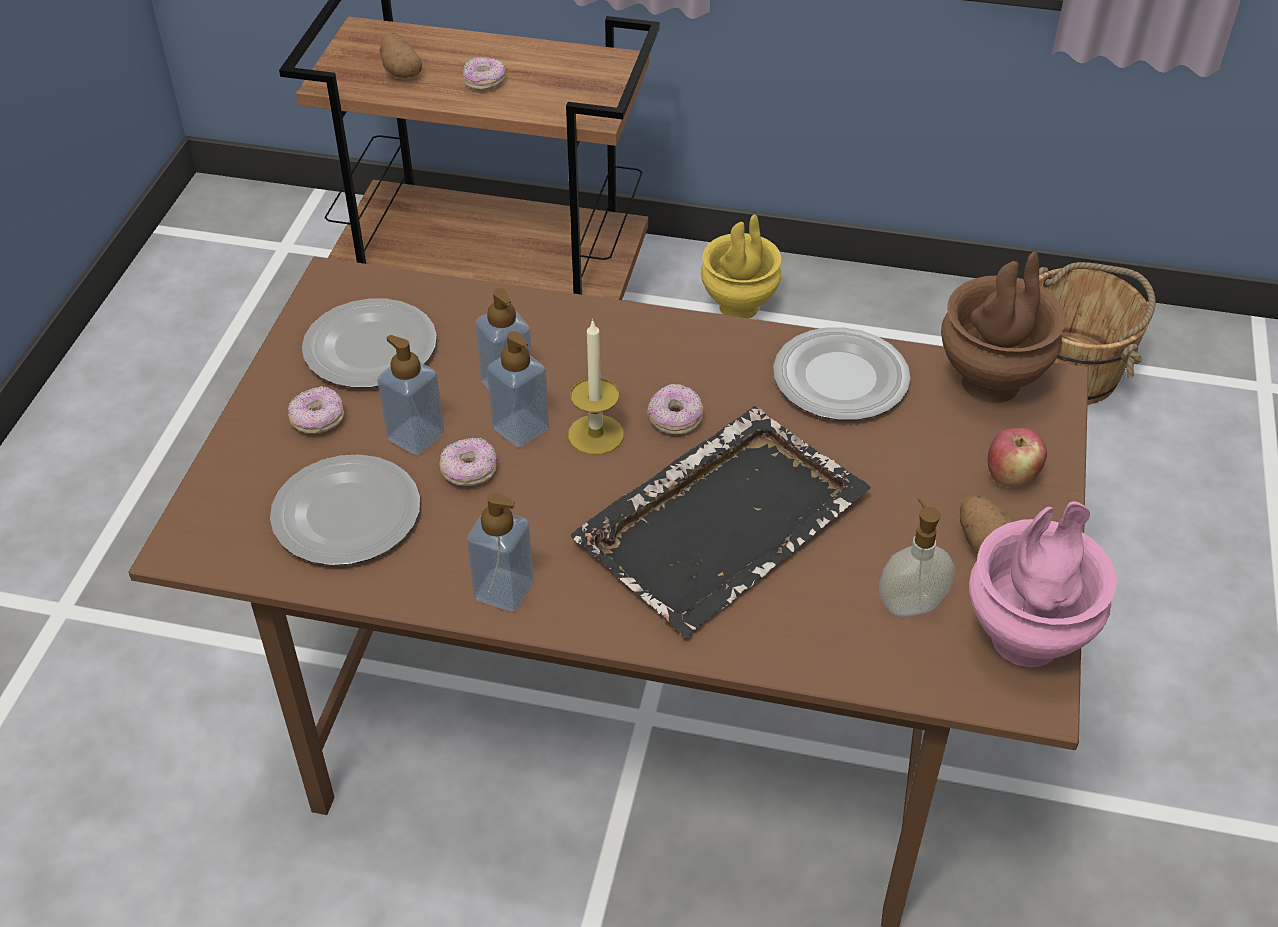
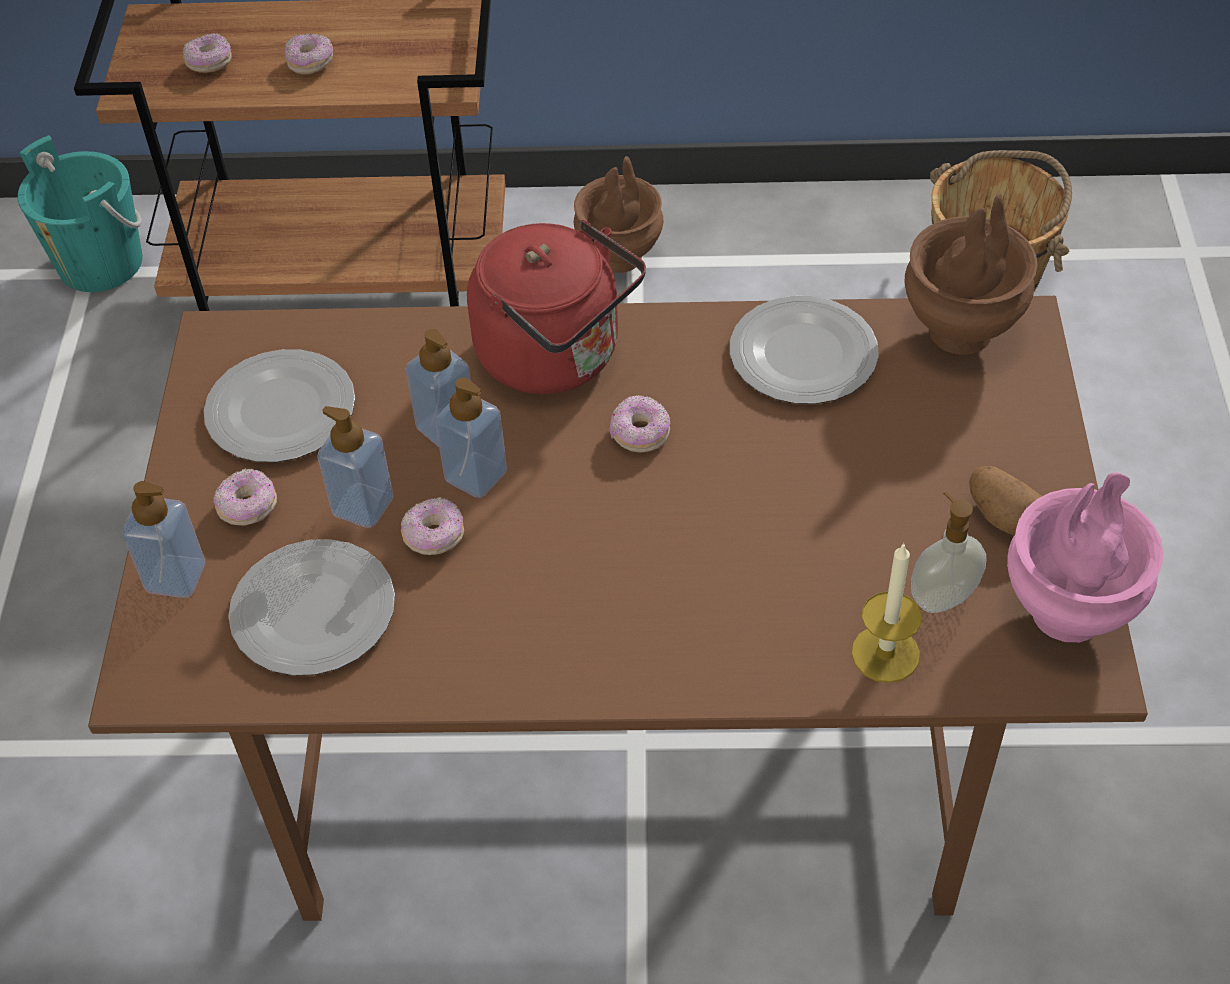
camera: 10 degrees left, 5 degrees up
potato [380,33,422,78] -> donut [183,33,232,73]
soap dispenser [467,492,534,612] -> soap dispenser moved to [122,481,205,598]
candle [568,319,624,455] -> candle moved to [851,542,922,683]
black tray [570,406,871,637] -> none
yellow vase [701,215,781,319] -> brown vase [574,156,663,273]
apple [988,428,1047,487] -> none
none -> turquoise bucket [18,135,143,292]
none -> red kettle [467,220,646,394]

